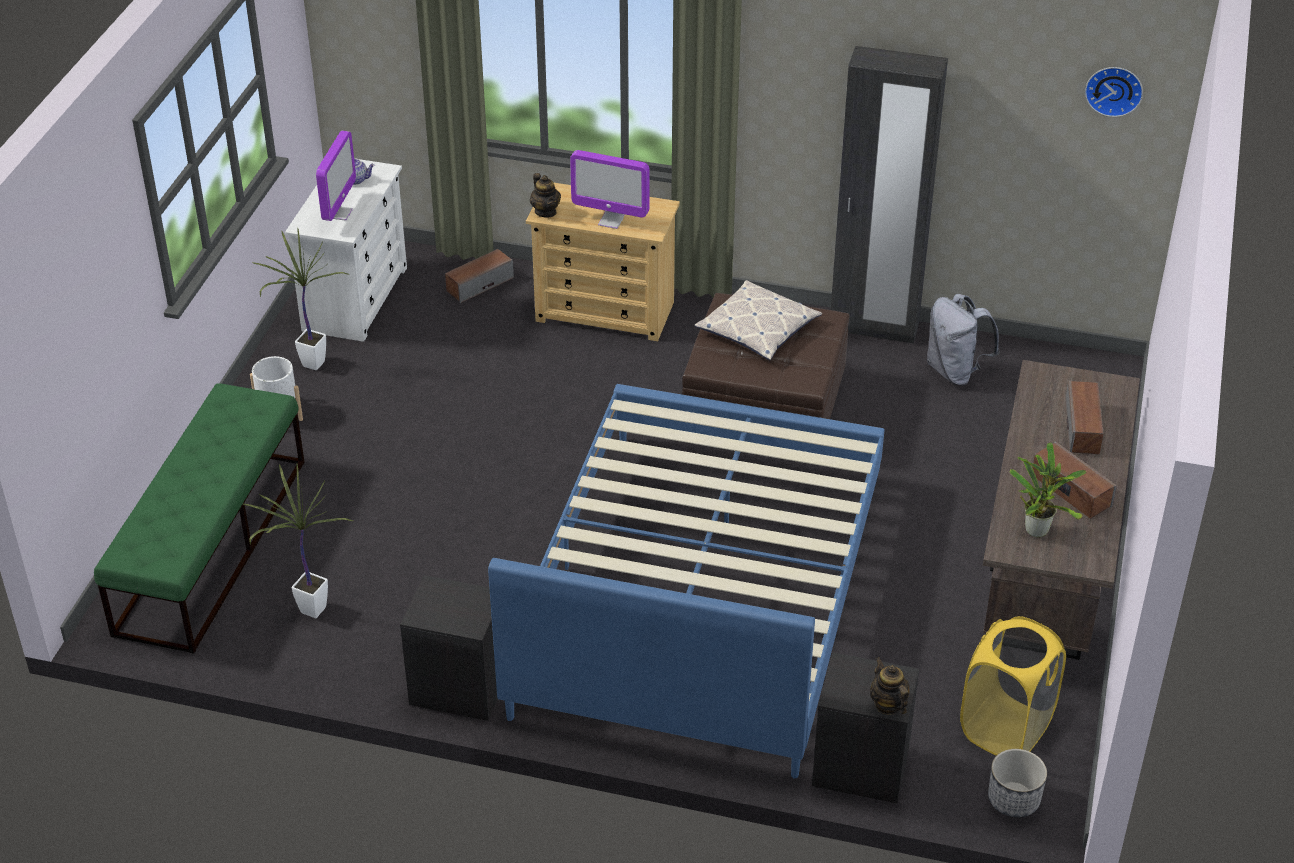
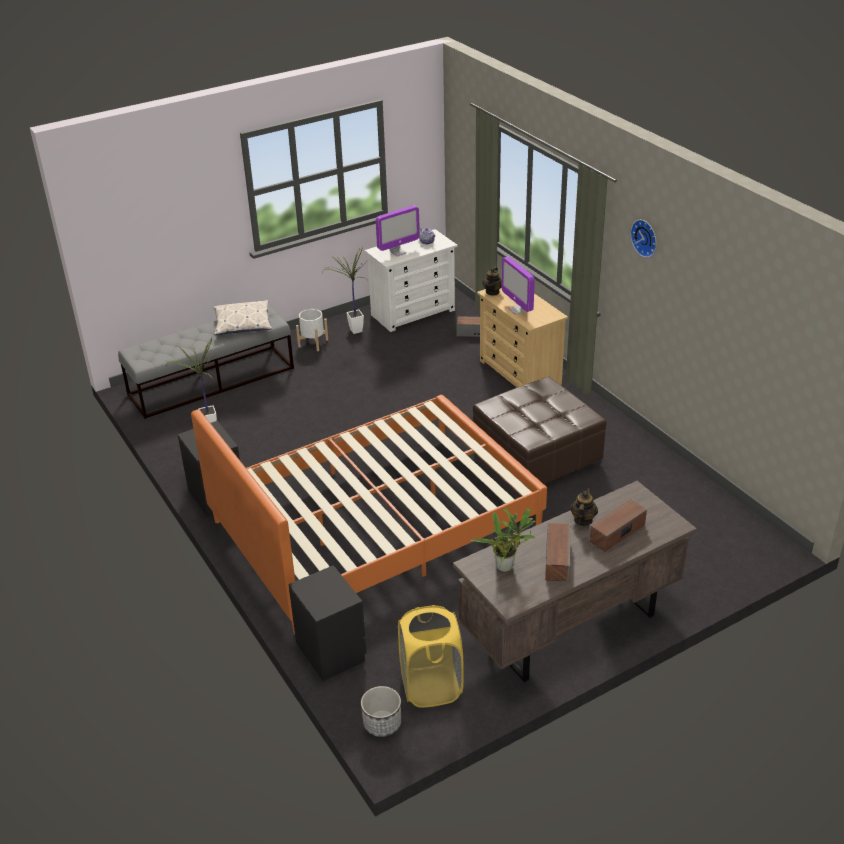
camera: 45 degrees right, 5 degrees down
green bench [94,383,305,654] -> grey bench [118,305,294,419]
blue bed [488,384,884,778] -> orange bed [191,395,547,634]
pillow [695,280,822,360] -> pillow moved to [213,300,272,335]
black wardrobe [831,46,948,344] -> none
teapot [870,657,910,715] -> teapot moved to [570,488,598,526]
grey backpack [927,294,1000,386] -> none
wall clock [1085,67,1143,117] -> wall clock moved to [630,220,656,257]

